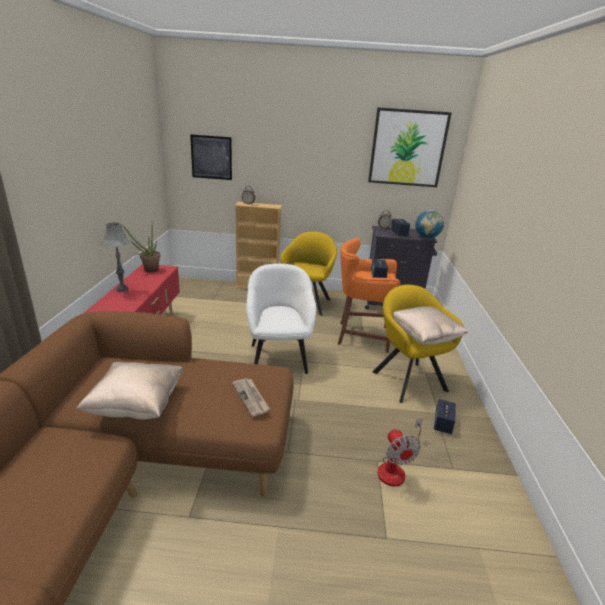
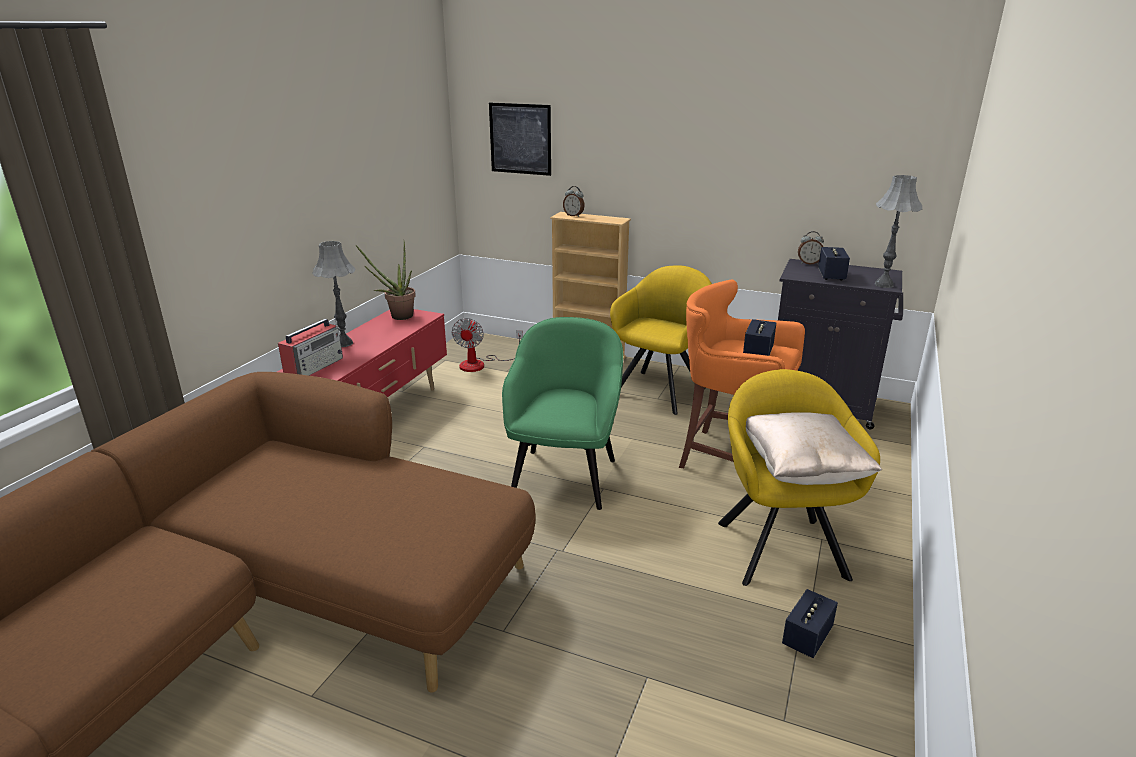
camera: 20 degrees right, 0 degrees up
beige pillow [76,362,183,419] -> none
newspaper [232,378,270,417] -> none
white armchair [246,264,316,374] -> green armchair [502,317,623,510]
picture [368,107,452,187] -> none
fan [377,419,423,487] -> fan moved to [451,318,523,372]
globe [415,210,444,239] -> grey table lamp [875,175,922,288]
none -> radio [278,317,343,376]

